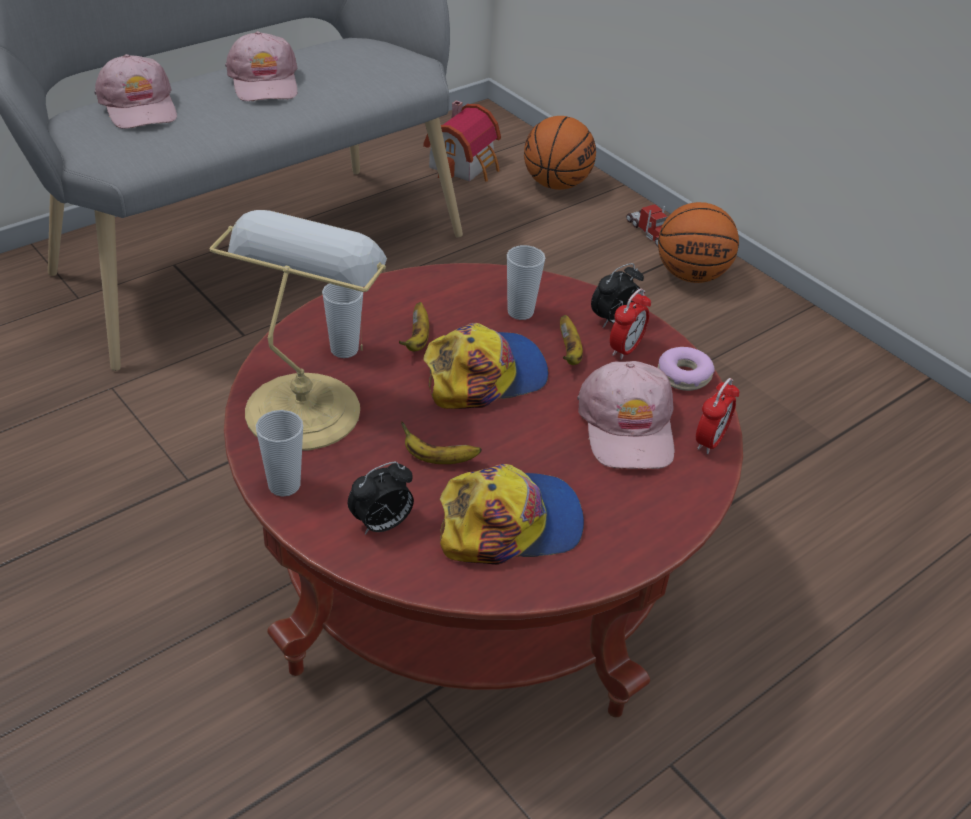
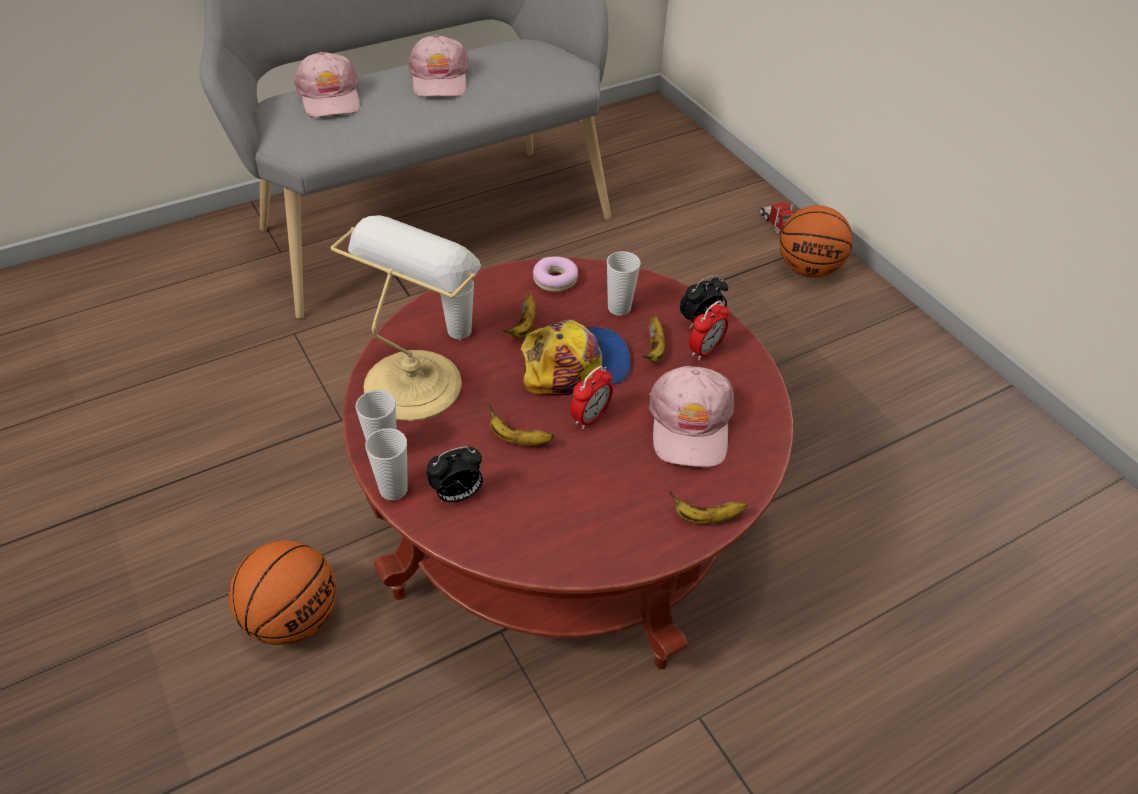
camera: 10 degrees right, 5 degrees up
toy house [423,100,501,182] -> none
cap [440,464,584,565] -> none
basketball [524,116,596,190] -> basketball moved to [229,540,336,645]
donut [658,347,715,391] -> donut moved to [533,256,578,292]
alarm clock [696,378,739,454] -> alarm clock moved to [570,366,613,429]
none -> cup [365,428,408,501]
none -> banana [669,491,747,524]

